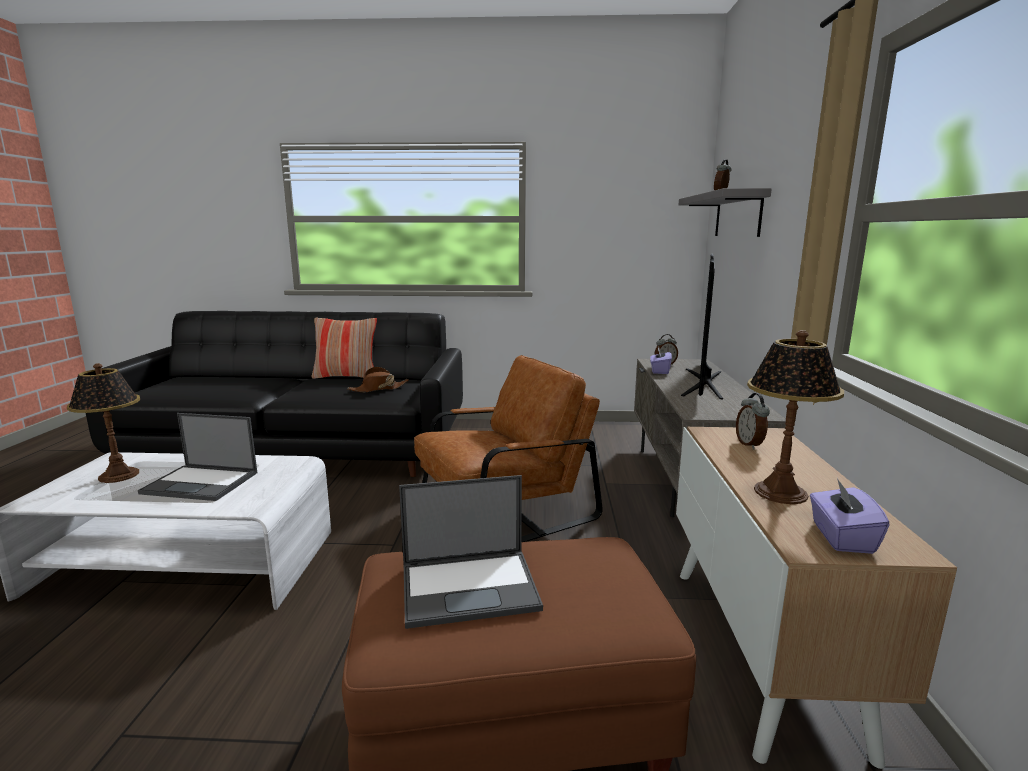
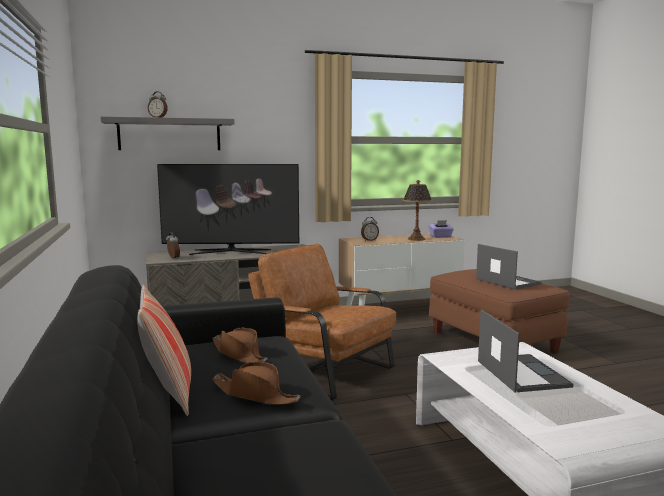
camera: 110 degrees left, 5 degrees down
table lamp [67,363,140,483] -> none
purple tissue box [650,347,672,374] -> none
none -> brown hat [212,362,301,405]

